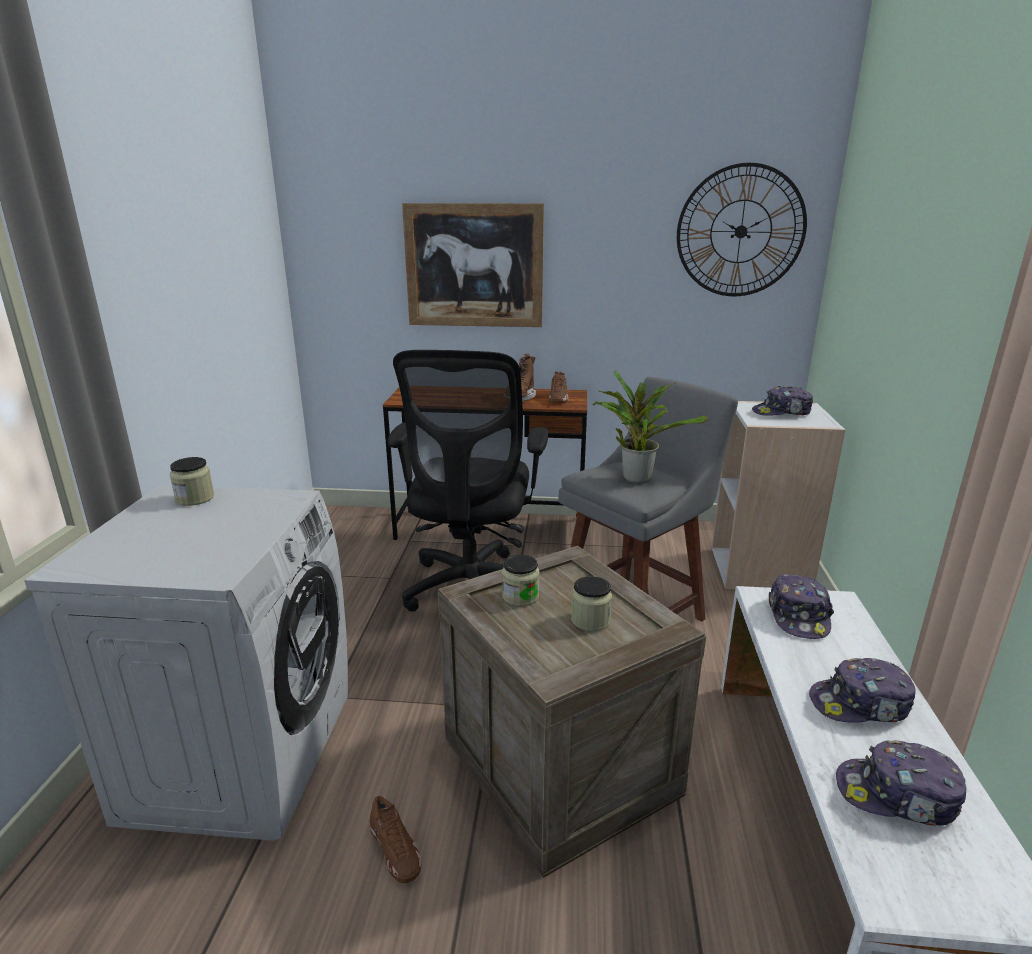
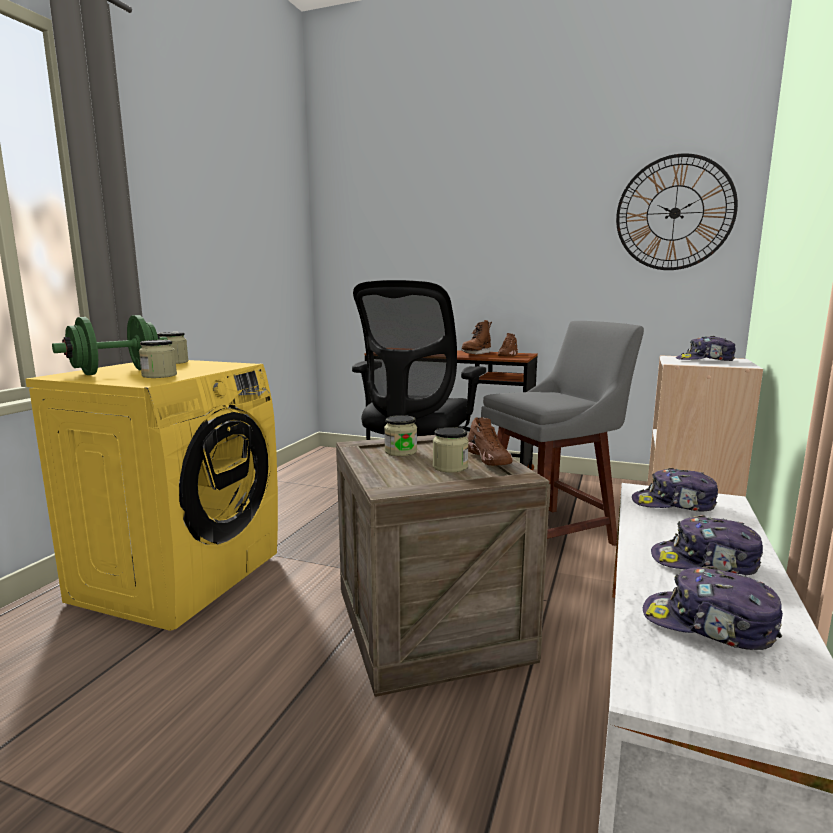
camera: 15 degrees right, 10 degrees down
white washing machine [24,485,348,841] -> yellow washing machine [25,360,278,631]
brown shoe [369,796,421,883] -> brown shoe moved to [468,417,513,466]
picture [402,203,544,327] -> none
potted plant [592,371,708,484] -> none
cap [769,574,834,639] -> cap turned 75 degrees clockwise [632,468,718,511]
none -> green dumbbell [52,315,168,375]
none -> jar [139,340,177,378]

